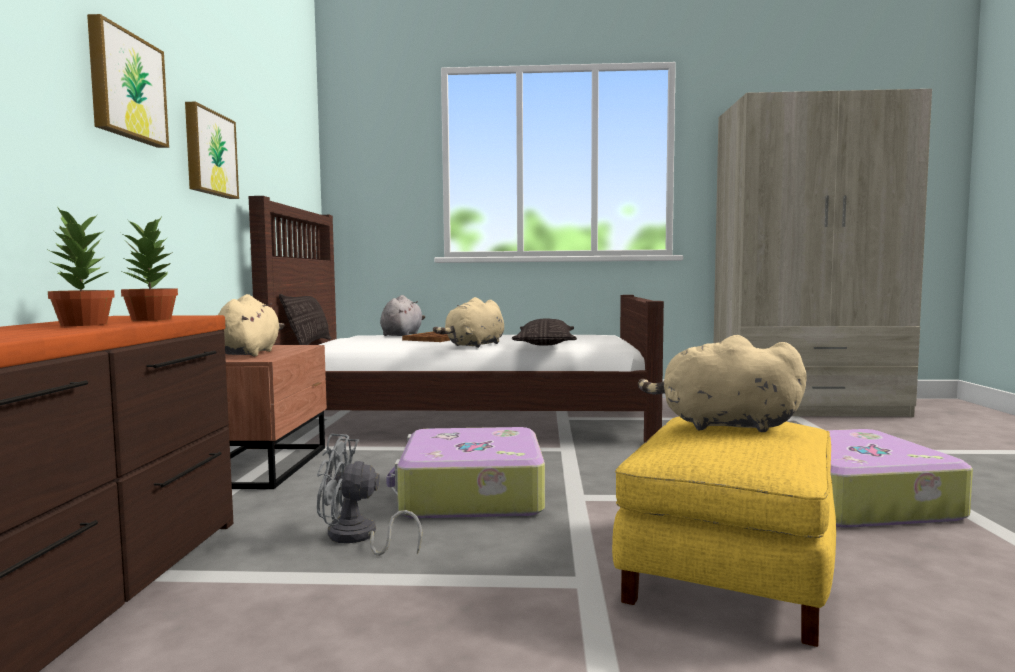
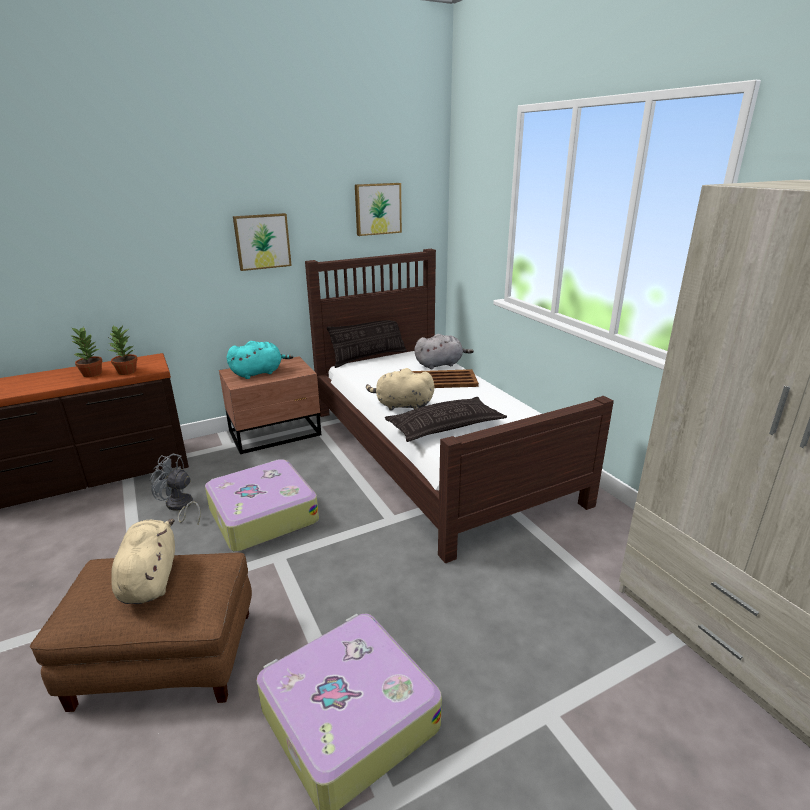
camera: 60 degrees right, 20 degrees up
picture [87,14,169,148] -> picture moved to [355,183,402,236]
beige plush toy [218,294,285,356] -> turquoise plush toy [227,341,293,379]
grey fan [317,434,422,556] -> grey fan turned 45 degrees counterclockwise [149,453,201,524]
yellow ottoman [612,417,836,647] -> brown ottoman [30,553,252,712]

